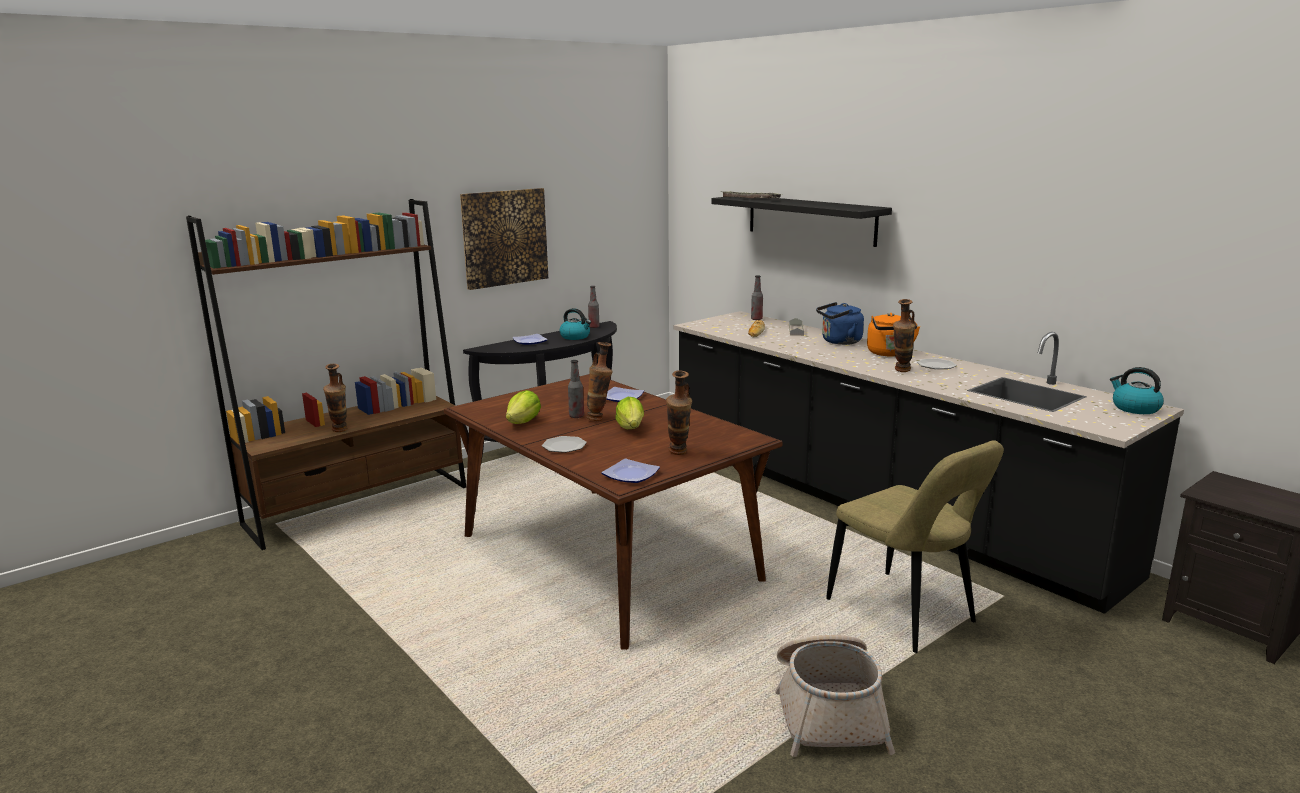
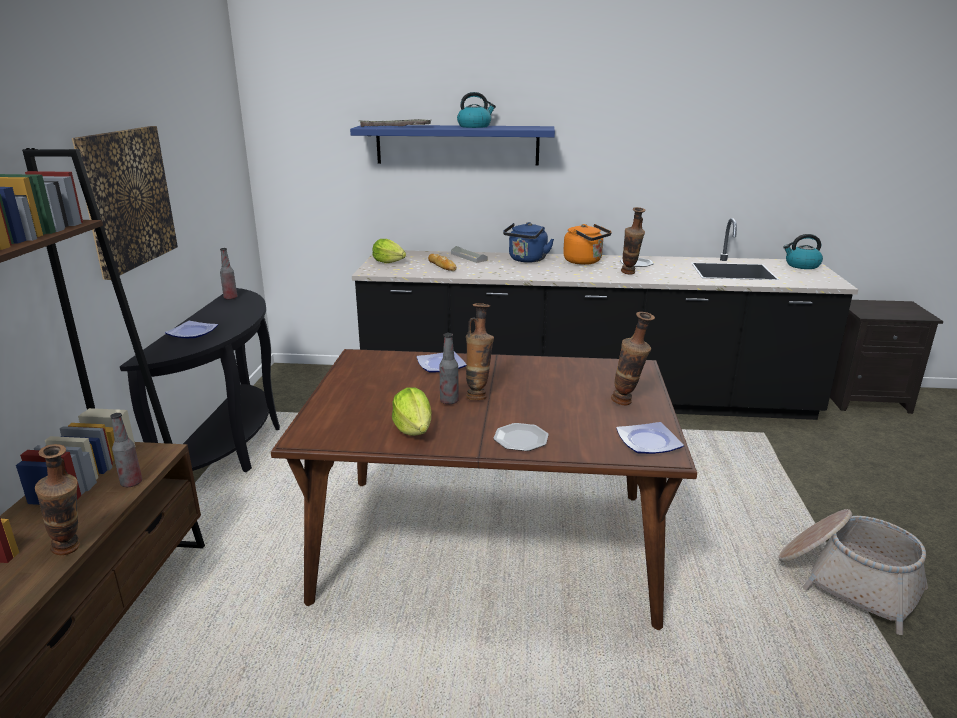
camera: 45 degrees left, 5 degrees up
kettle [560,308,591,340] -> kettle moved to [457,92,496,128]
lettuce [615,397,644,429] -> lettuce moved to [372,239,406,263]
black shelf [712,197,892,247] -> blue shelf [350,125,555,166]
bottle [751,275,763,320] -> bottle moved to [110,413,142,487]
beige chair [826,440,1004,653] -> none

